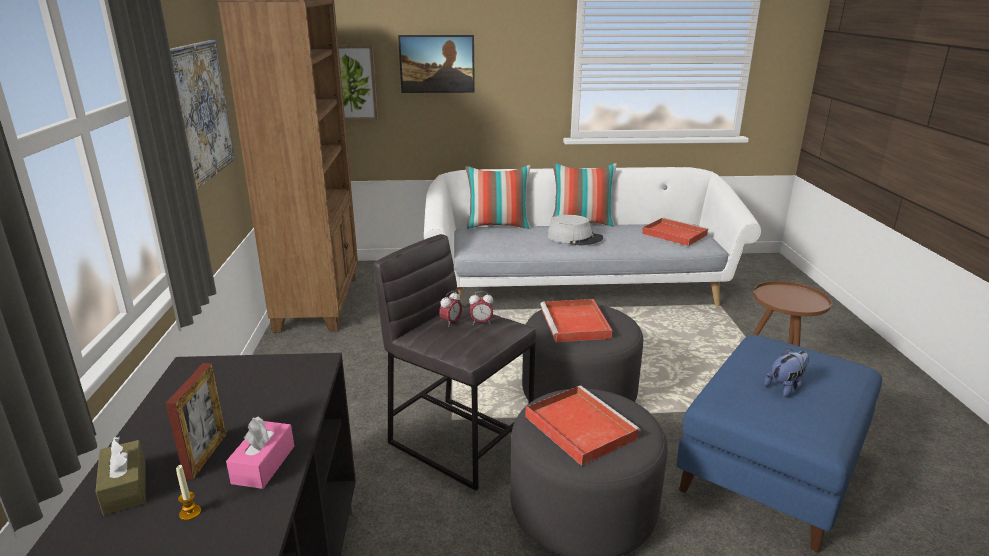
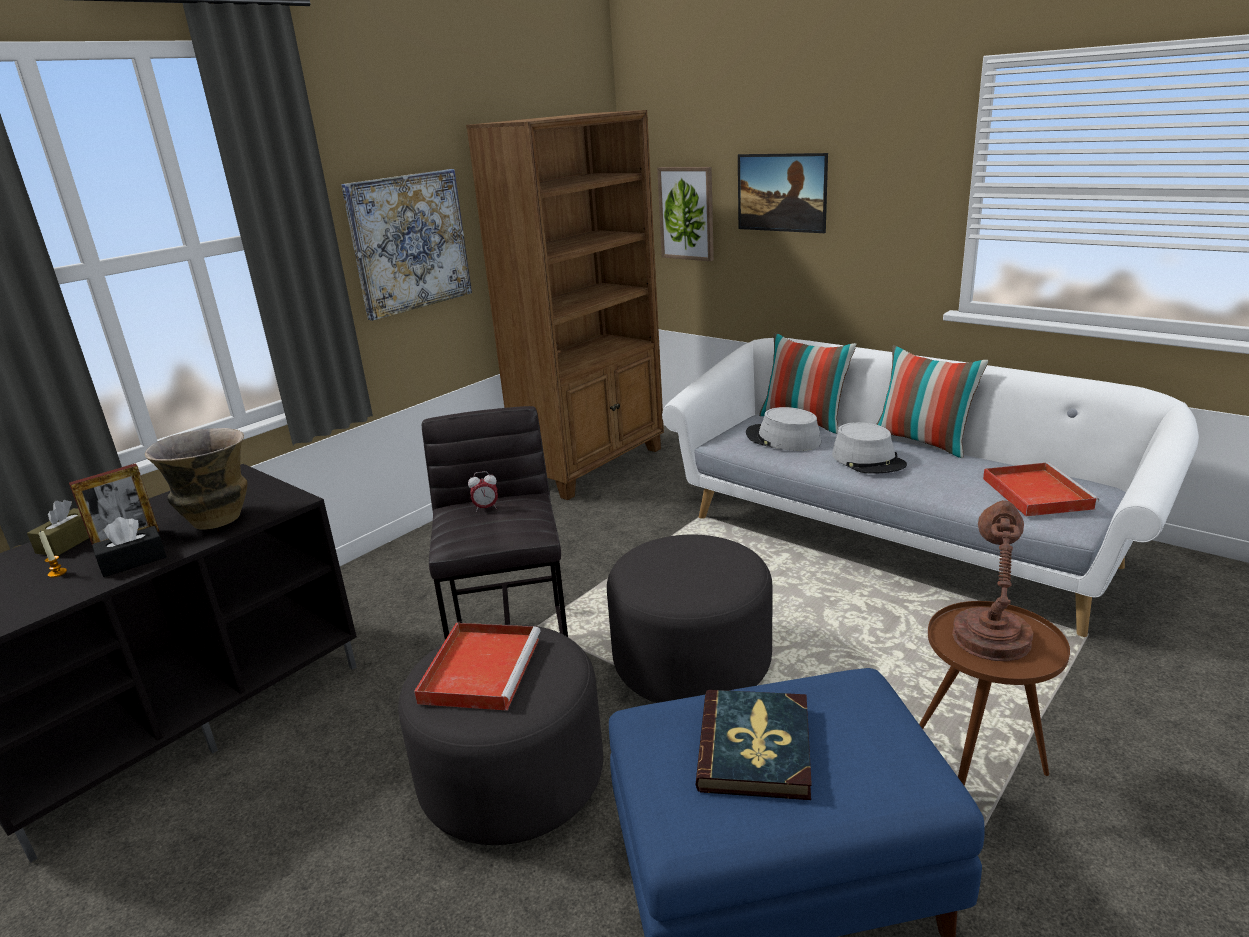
camera: 45 degrees right, 0 degrees up
pink tissue box [226,416,294,489] -> black tissue box [92,517,167,577]
alarm clock [469,291,493,325] -> none
red tray [540,299,612,342] -> none
plush toy [764,348,809,397] -> book [695,690,812,800]
none -> vase [145,428,247,530]
none -> grey hat [746,407,821,451]
none -> brown table lamp [952,500,1033,661]

